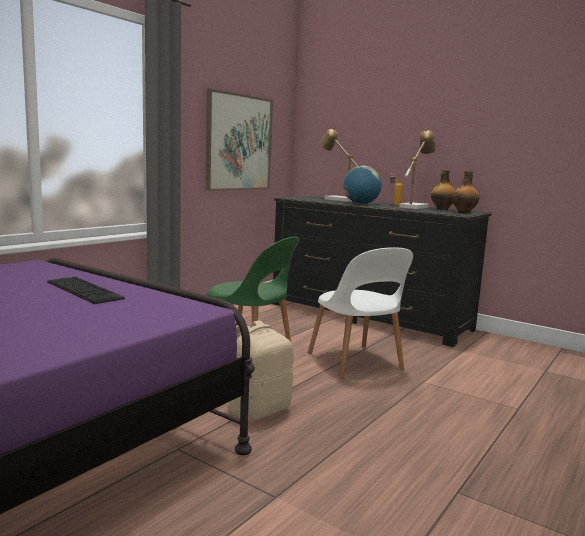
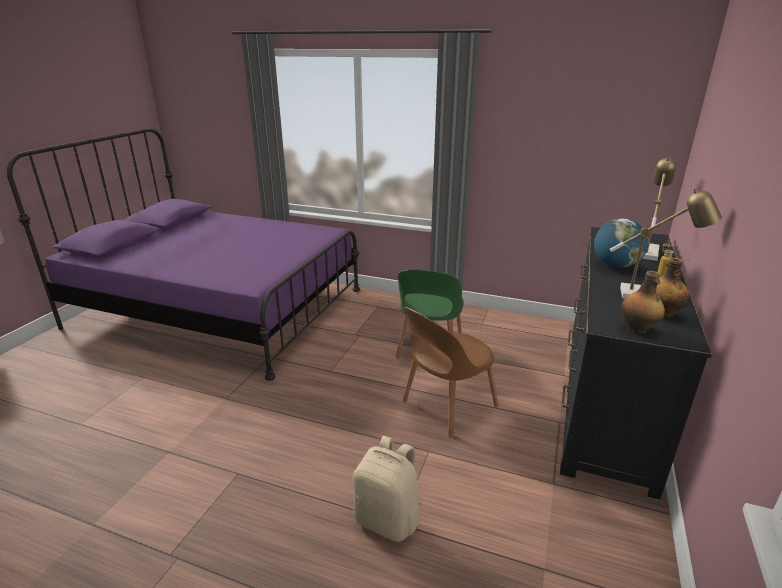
camera: 75 degrees right, 15 degrees up
keyboard [47,277,125,304] -> none
picture [206,88,273,191] -> none
beige backpack [227,321,294,422] -> beige backpack moved to [352,436,419,542]
white chair [308,247,413,379] -> brown chair [402,307,498,437]

